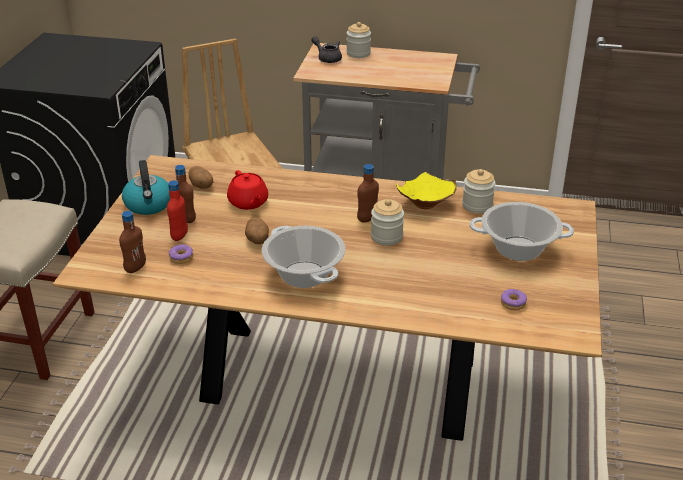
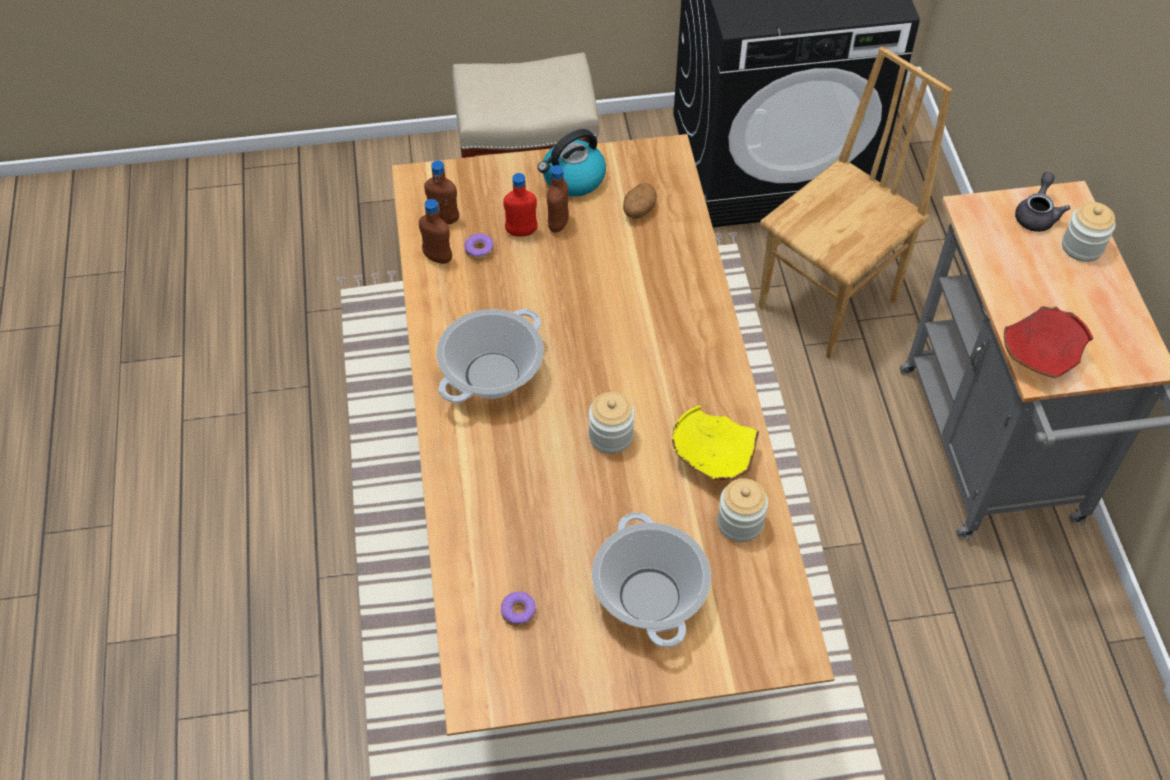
camera: 70 degrees right, 20 degrees up
red teapot [227,170,268,210] -> none
potato [245,217,269,244] -> none
brown bottle [357,164,379,223] -> brown bottle moved to [419,199,452,264]
none -> red bowl [1004,306,1093,378]

